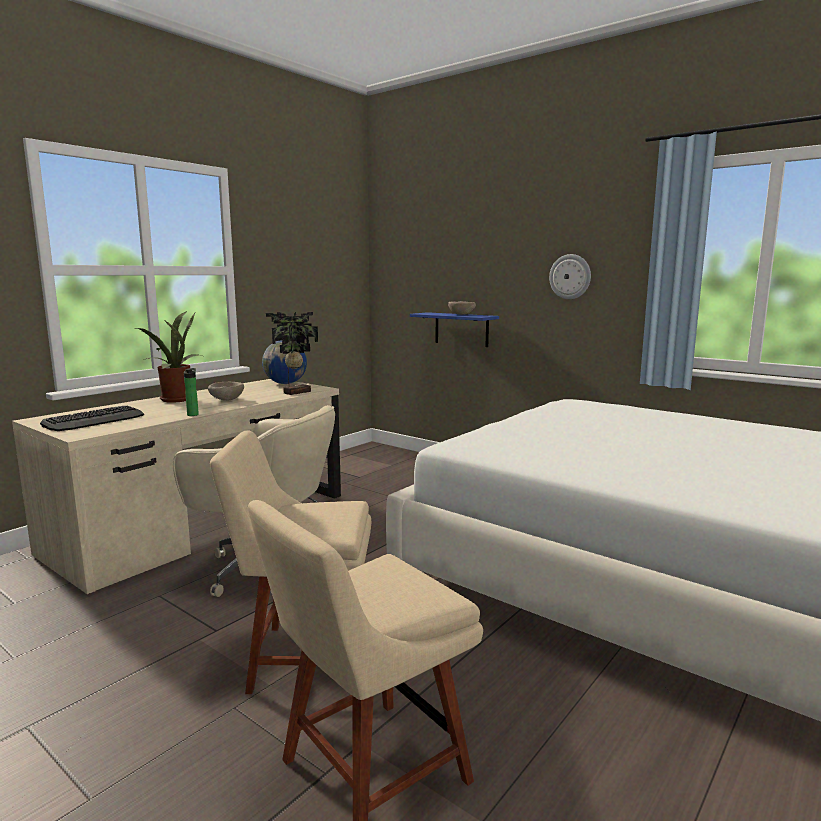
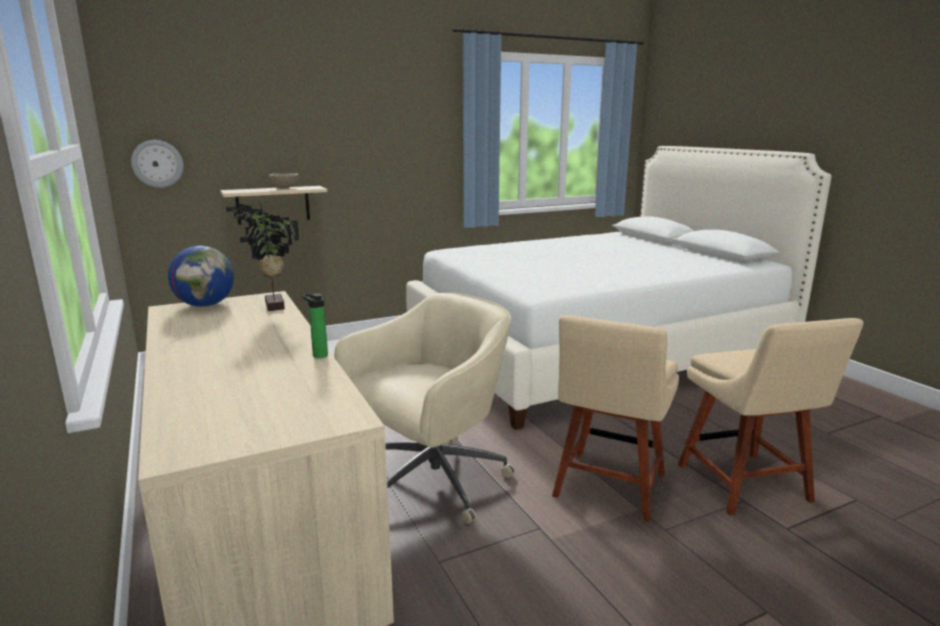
camera: 65 degrees left, 5 degrees up
keyboard [40,406,144,431] -> none
potted plant [136,311,203,403] -> none
beige bowl [208,382,244,401] -> none
blue shelf [410,312,499,347] -> beige shelf [220,186,327,225]
wall clock [549,254,591,299] -> wall clock moved to [131,140,184,188]

